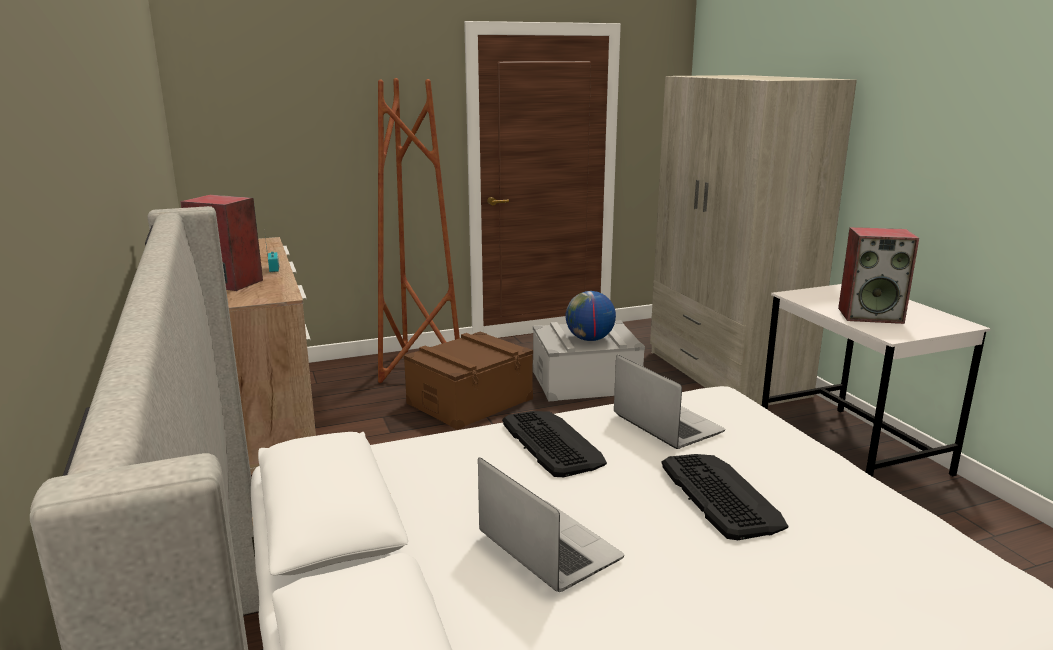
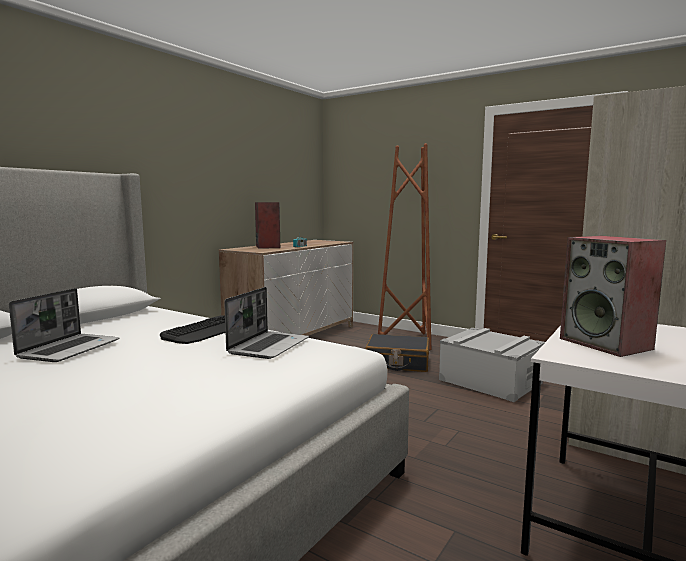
camera: 55 degrees right, 10 degrees down
brown storage box [404,332,533,430] -> black suitcase [366,334,429,372]
globe [565,291,616,341] -> none
keyboard [661,454,788,540] -> none

